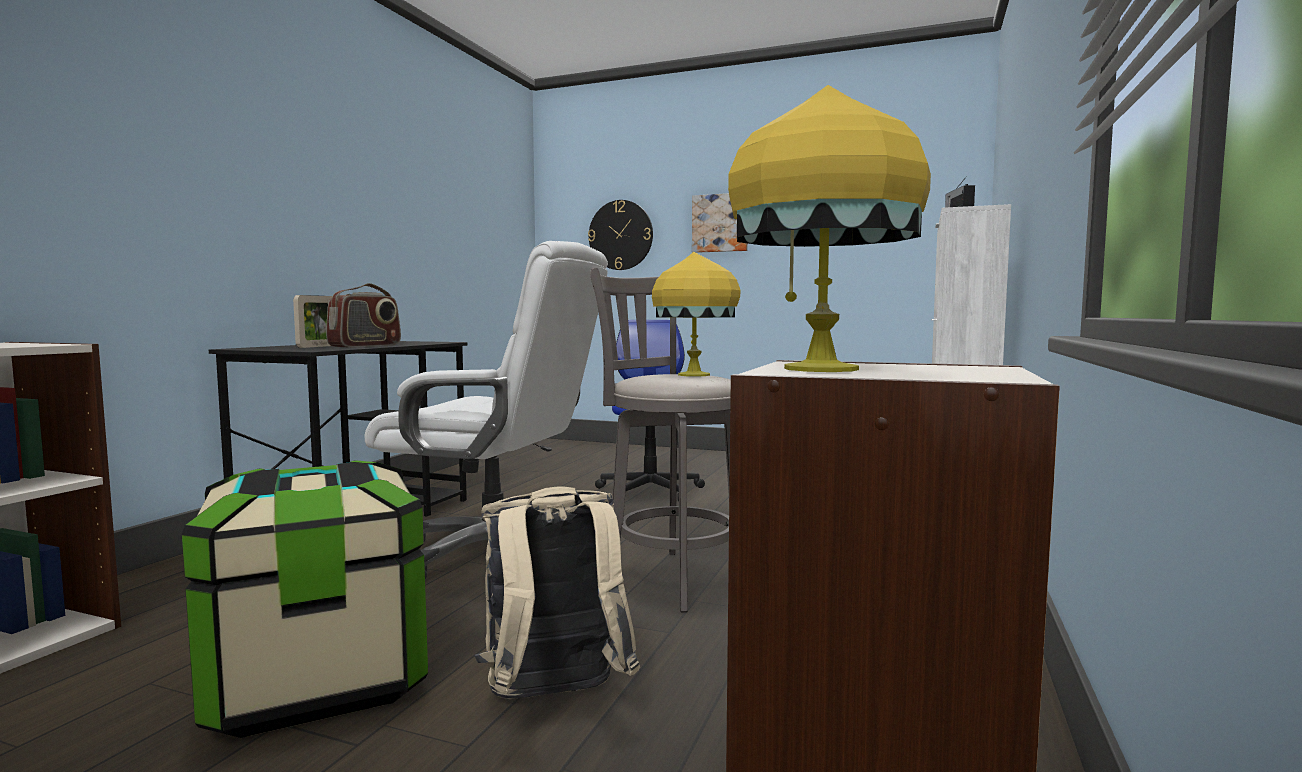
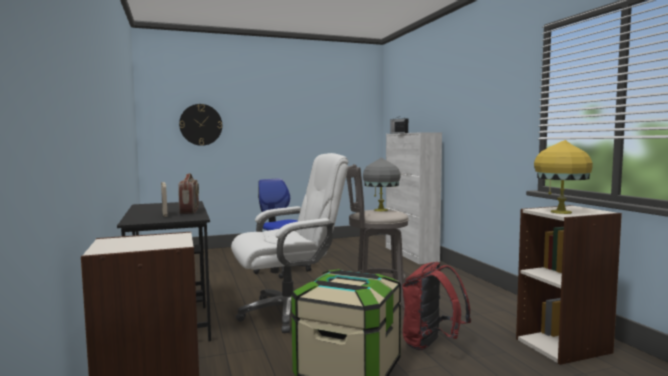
camera: 40 degrees left, 0 degrees up
beige backpack [475,486,640,699] -> red backpack [402,262,471,350]
yellow table lamp [652,252,741,377] -> grey table lamp [363,158,401,211]
picture [692,193,748,253] -> none

